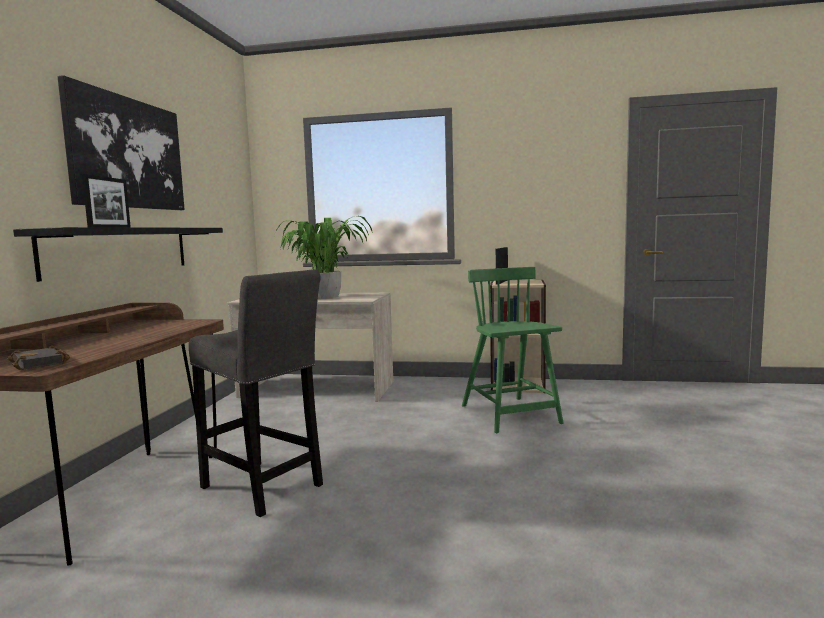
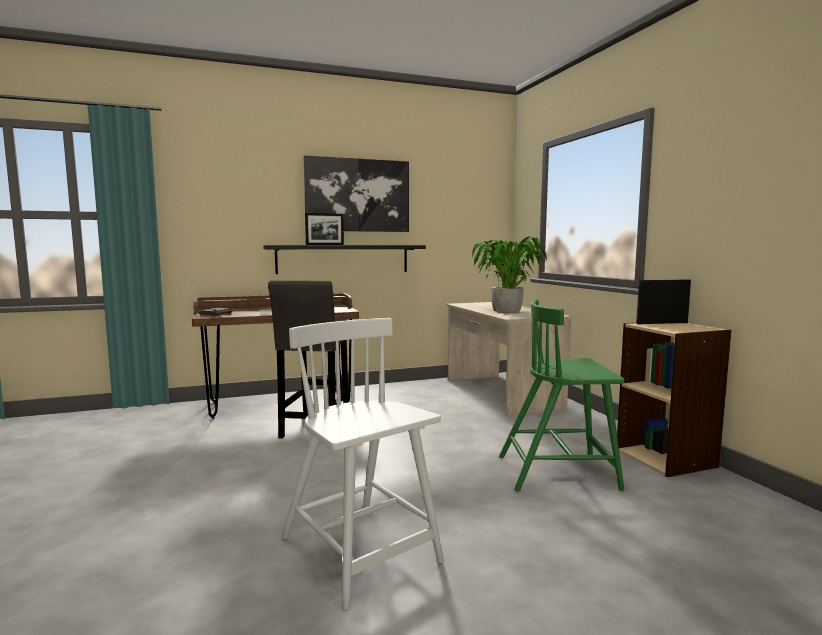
camera: 60 degrees right, 0 degrees up
green chair [462,267,563,433] -> green chair turned 135 degrees counterclockwise [499,300,625,492]
none -> white chair [281,318,444,610]

